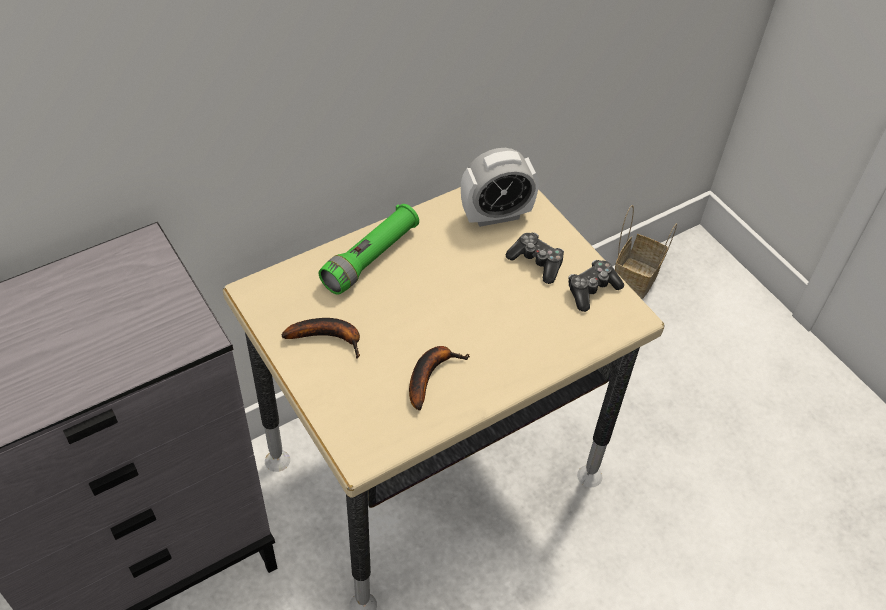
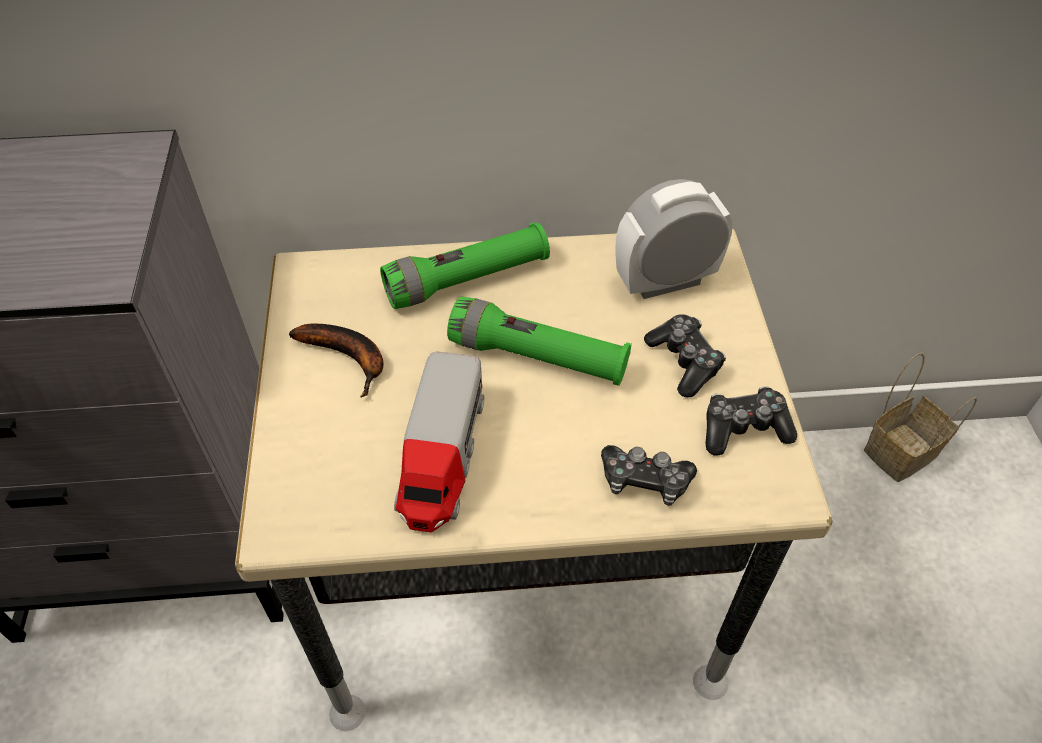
camera: 30 degrees right, 0 degrees up
banana [409,346,470,410] -> toy truck [394,351,484,532]
alarm clock [461,148,539,227] -> alarm clock turned 150 degrees clockwise [616,179,733,299]
none -> green flashlight [447,297,632,386]
none -> game controller [601,445,697,506]

